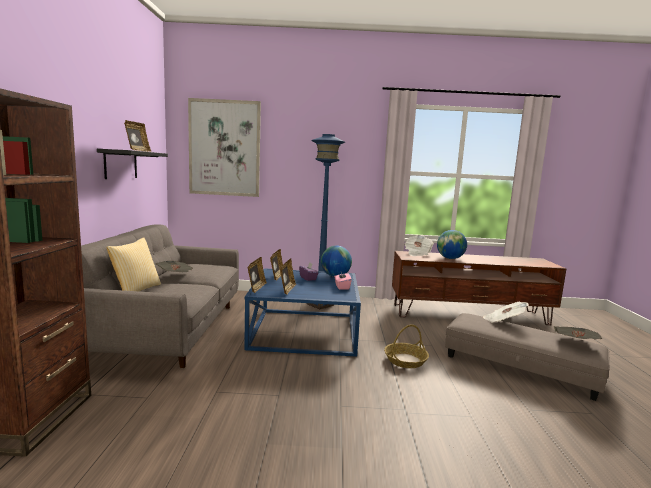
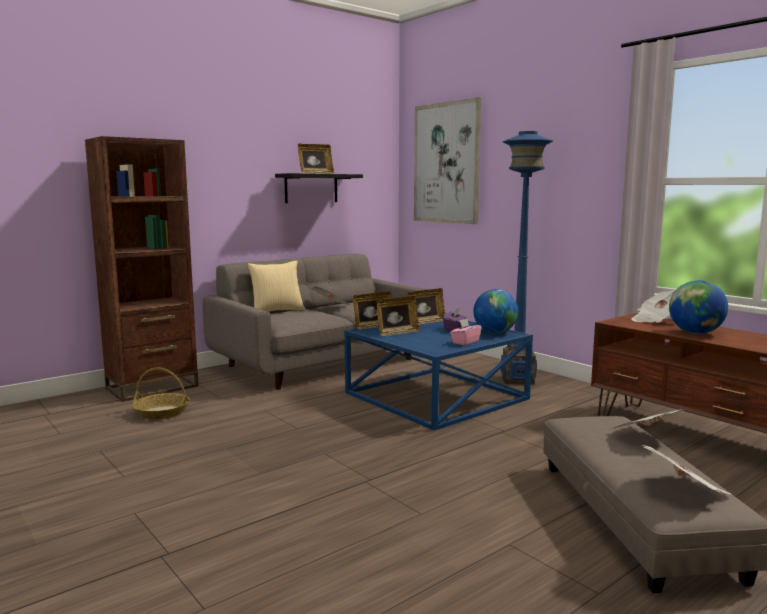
camera: 50 degrees right, 0 degrees up
basket [384,325,429,368] -> basket moved to [132,367,189,419]

